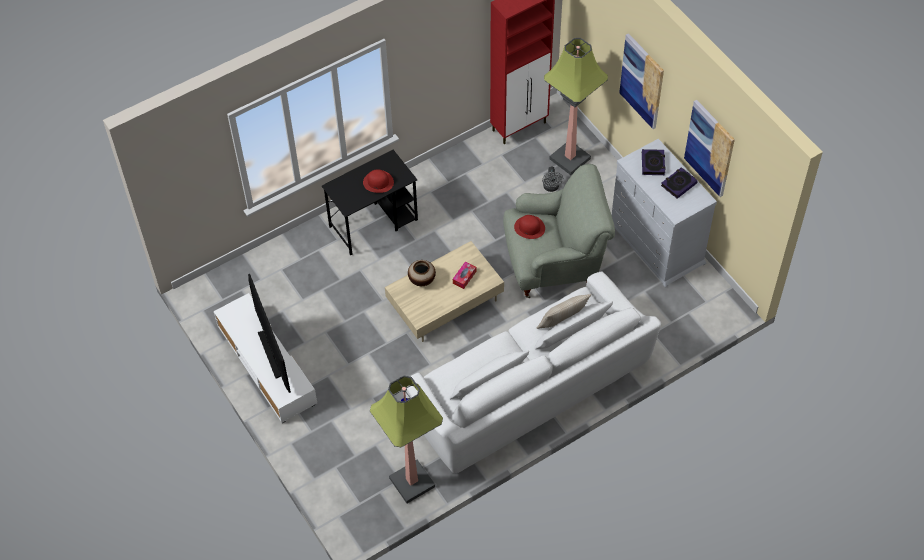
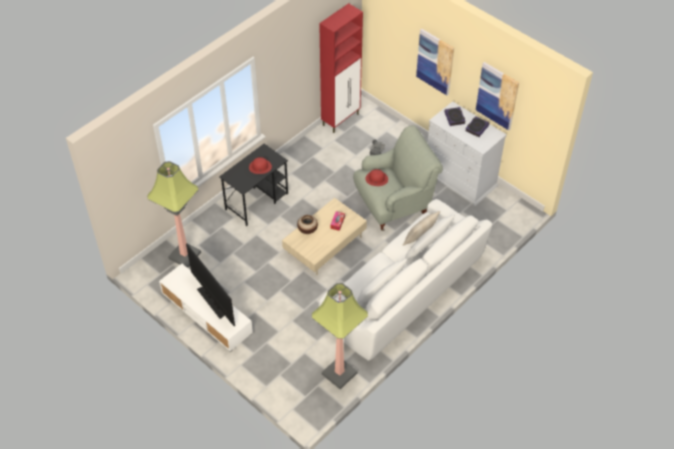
camera: 15 degrees left, 5 degrees down
floor lamp [544,38,608,175] -> floor lamp moved to [147,161,201,268]

